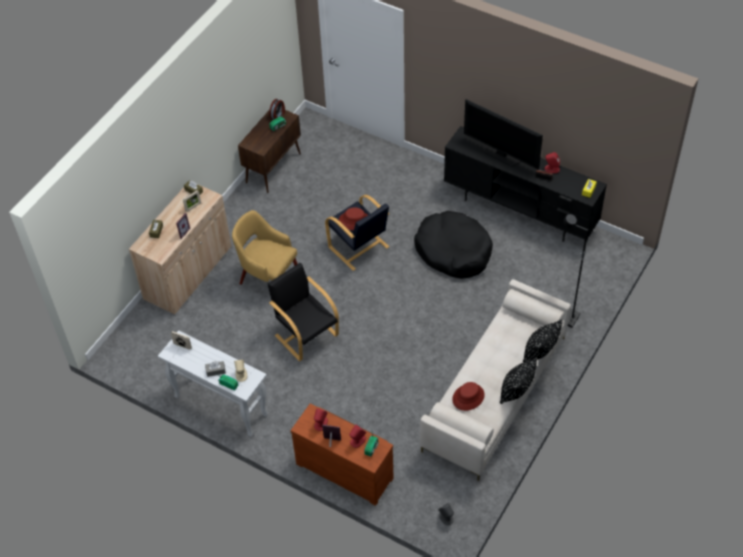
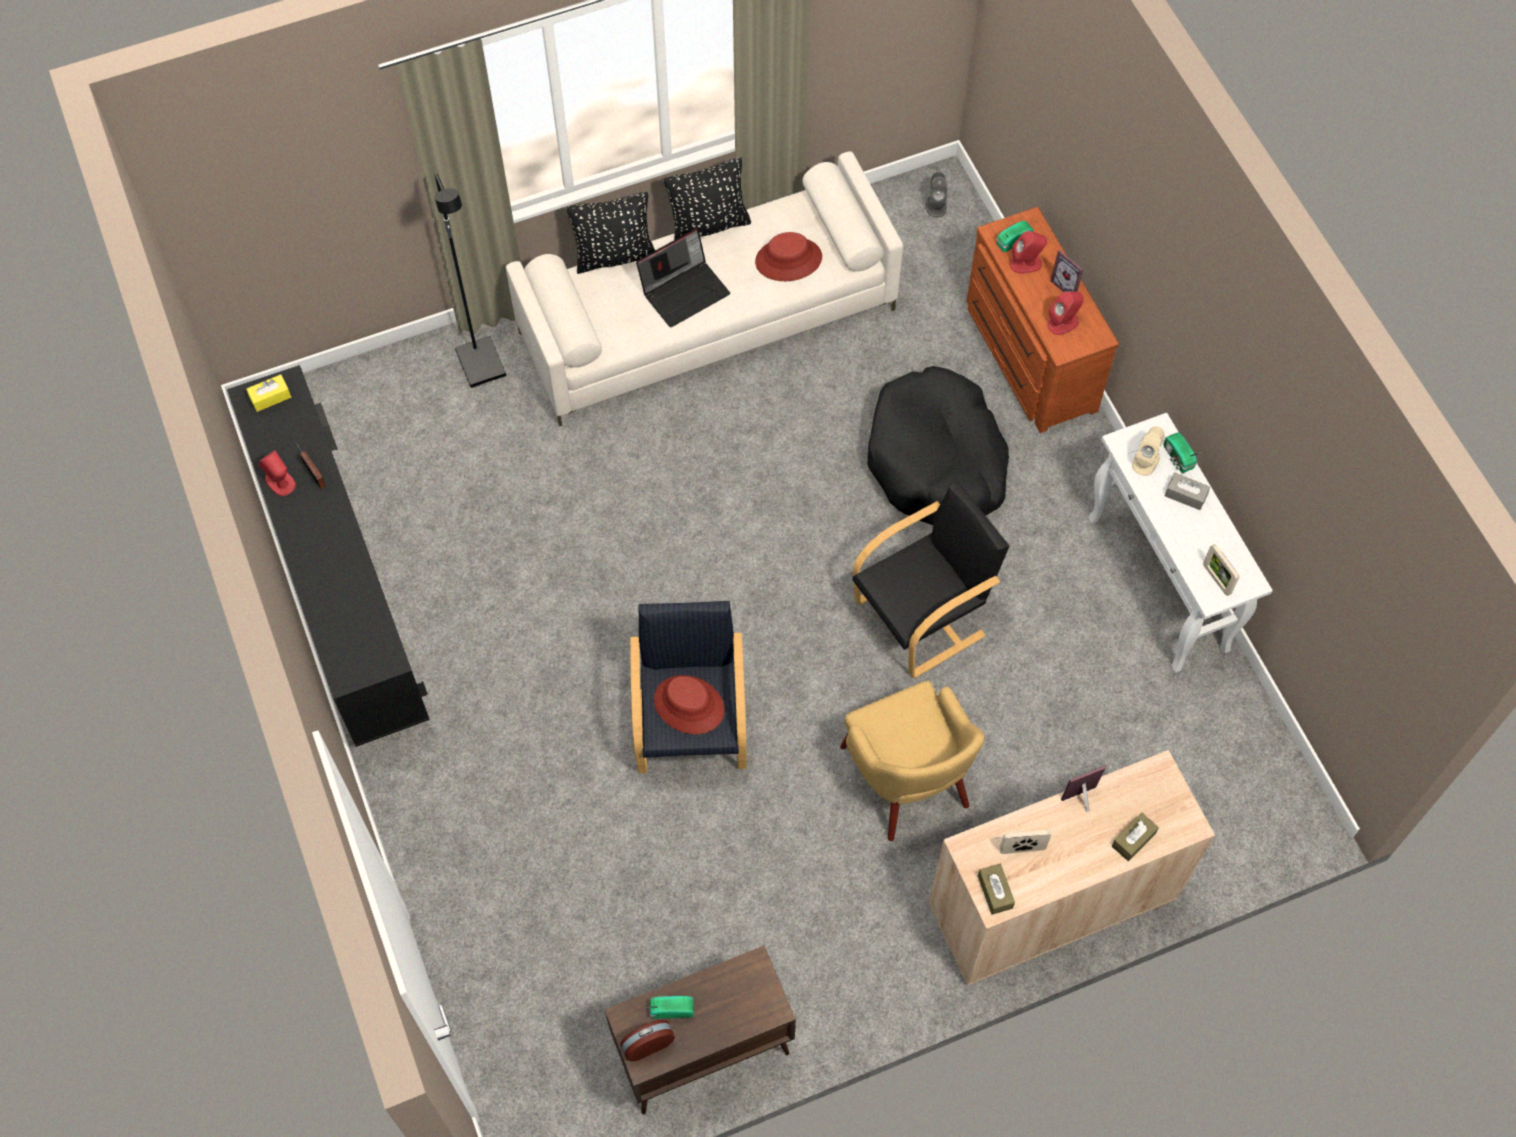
camera: 145 degrees left, 10 degrees up
black armchair [267,263,339,361] -> black armchair turned 120 degrees counterclockwise [852,481,1009,678]
black dog bed [414,211,493,279] -> black dog bed moved to [867,366,1009,525]
television [464,99,543,170] -> none
none -> laptop [636,228,730,327]

